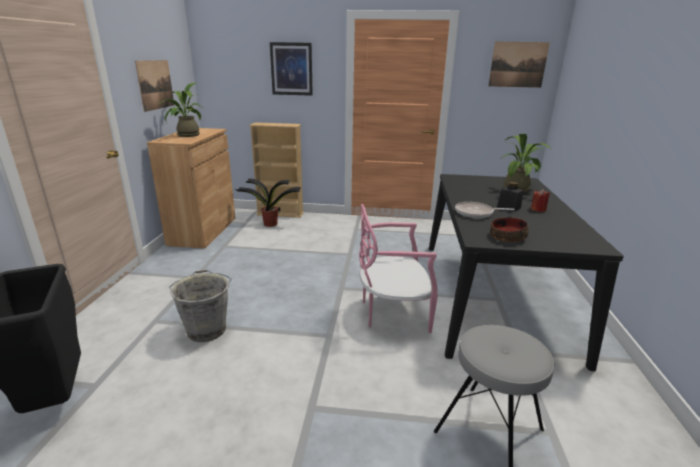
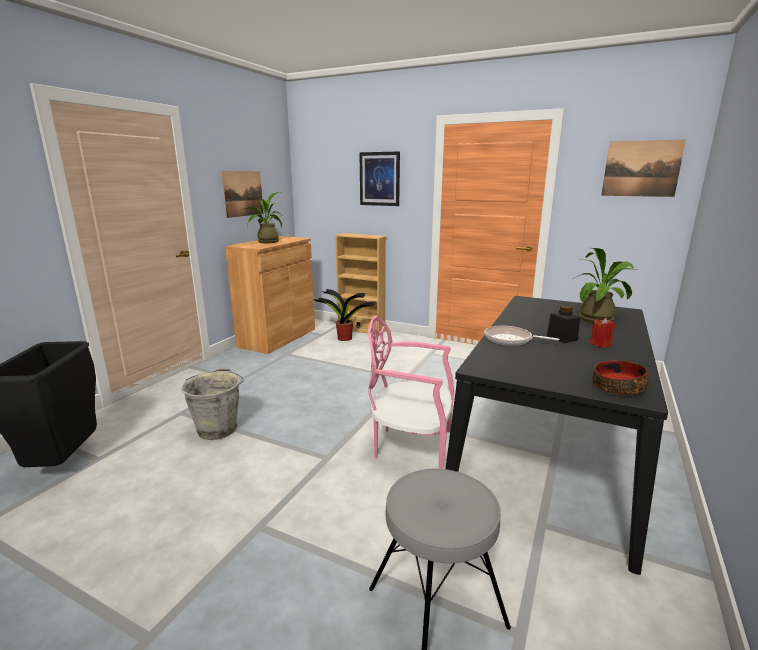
camera: 20 degrees right, 5 degrees down
bowl [490,217,529,242] -> bowl moved to [593,360,649,395]

